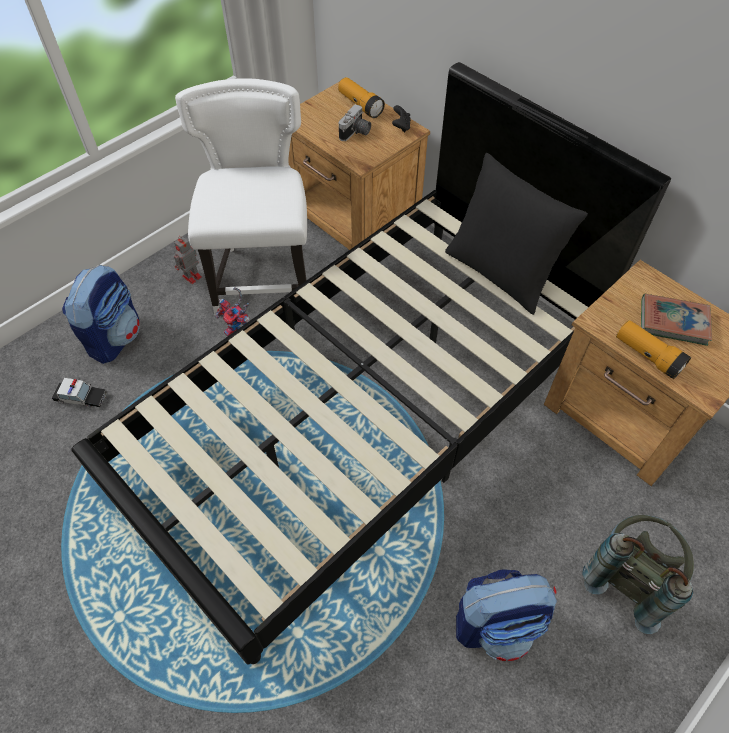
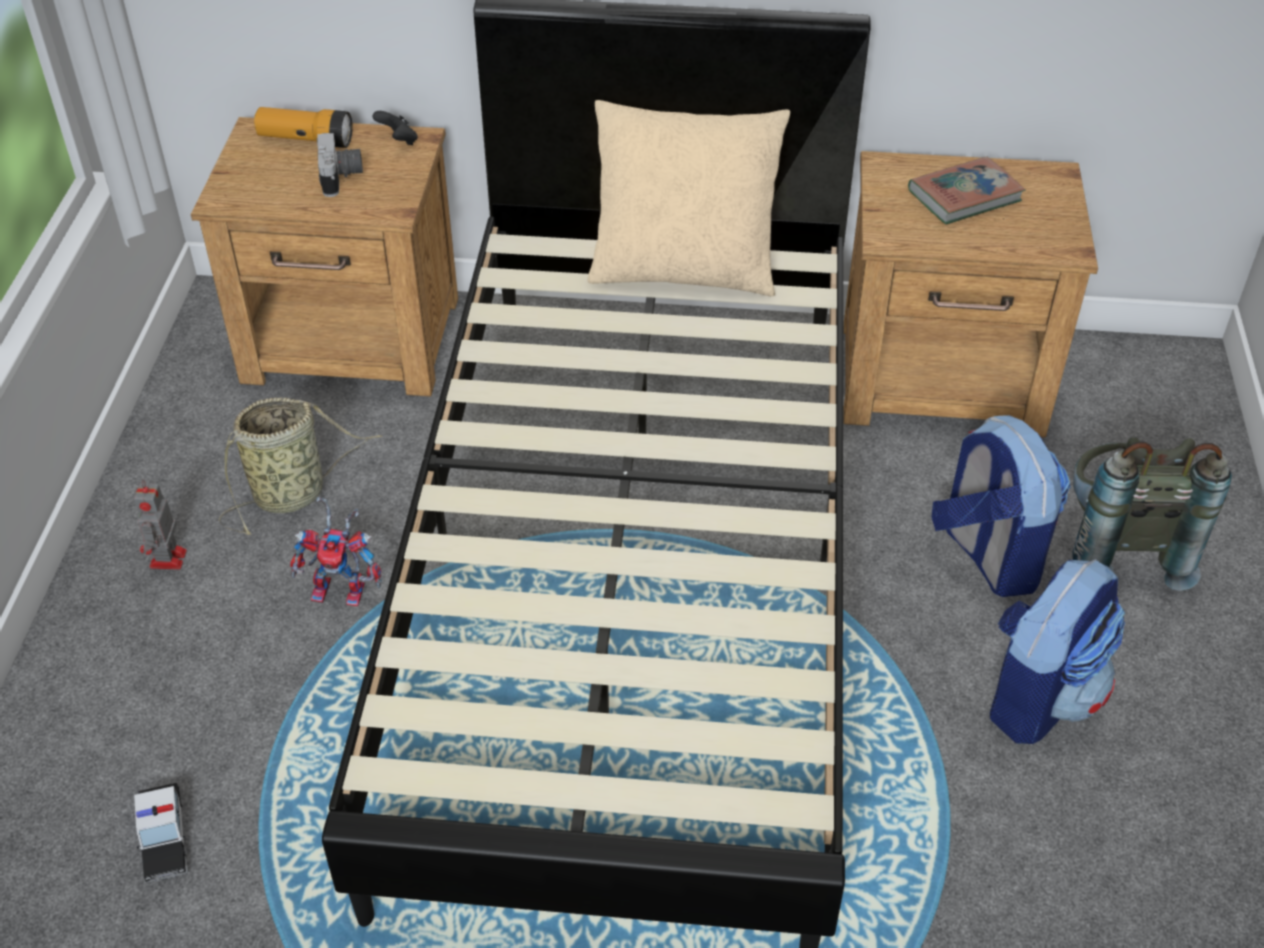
camera: 40 degrees left, 10 degrees down
toy car [52,378,108,408] -> toy car turned 105 degrees clockwise [134,783,188,883]
backpack [62,265,140,364] -> backpack moved to [932,415,1071,597]
white chair [175,78,307,315] -> basket [219,397,382,535]
black pillow [445,153,588,315] -> beige pillow [587,100,790,296]
flashlight [616,320,691,379] -> none

